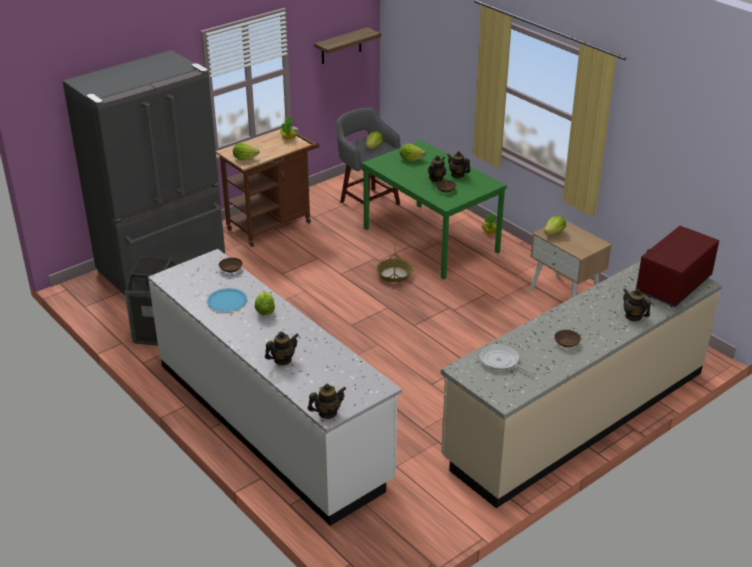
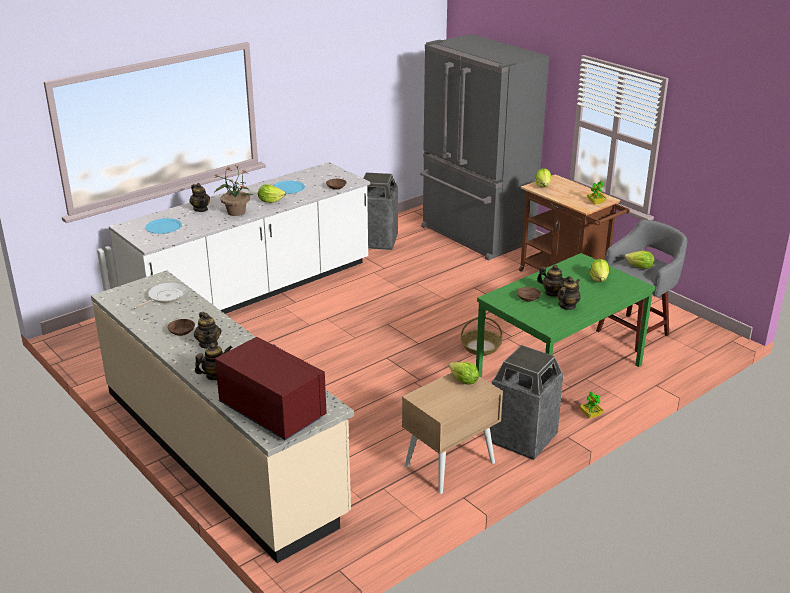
camera: 90 degrees right, 5 degrees down
teapot [308,384,346,419] -> teapot moved to [194,312,221,349]
shelf [314,27,381,64] -> none
none -> blue plate [146,218,182,234]
none -> potted plant [214,165,253,216]
none -> trash can [490,345,563,460]

